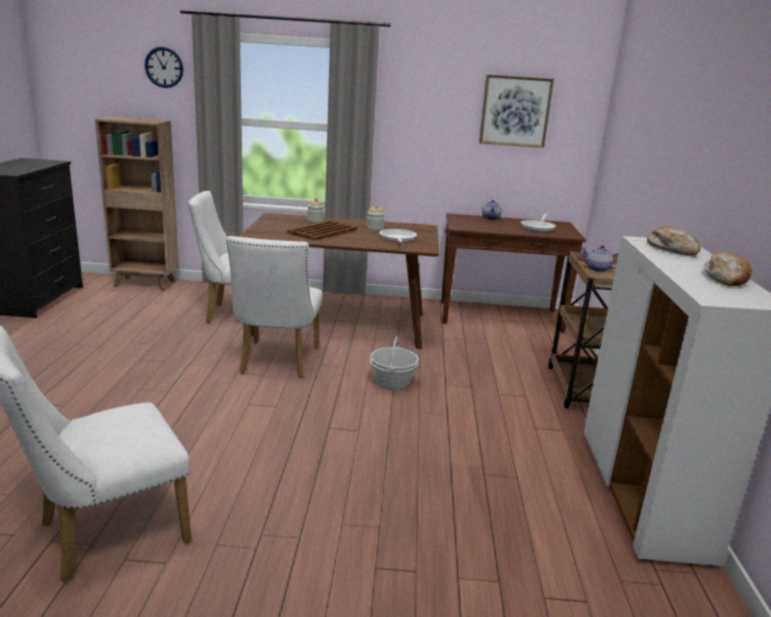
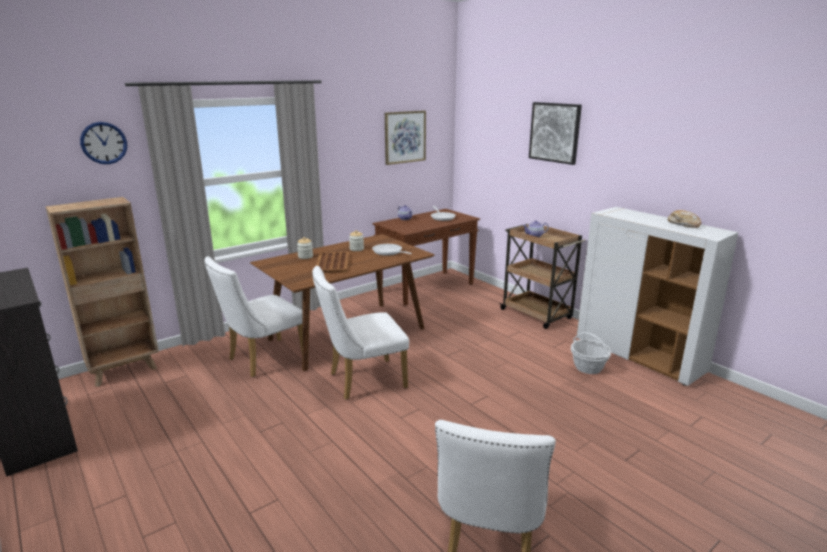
camera: 40 degrees left, 0 degrees up
white chair [226,236,323,378] -> white chair turned 105 degrees clockwise [312,266,409,400]
basket [370,336,419,390] -> basket moved to [571,332,611,374]
bread [647,227,701,256] -> none
none -> picture [529,102,582,165]

